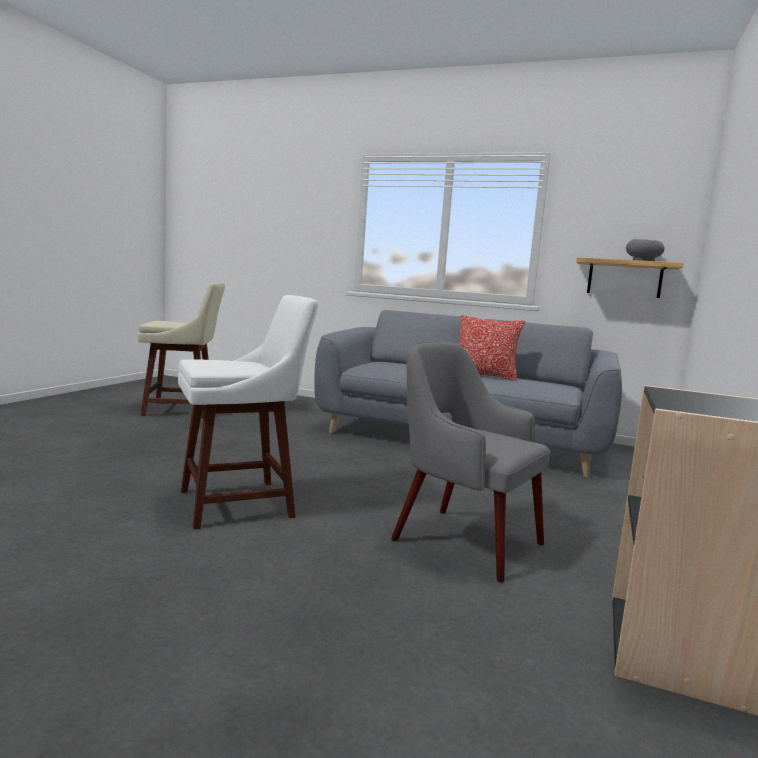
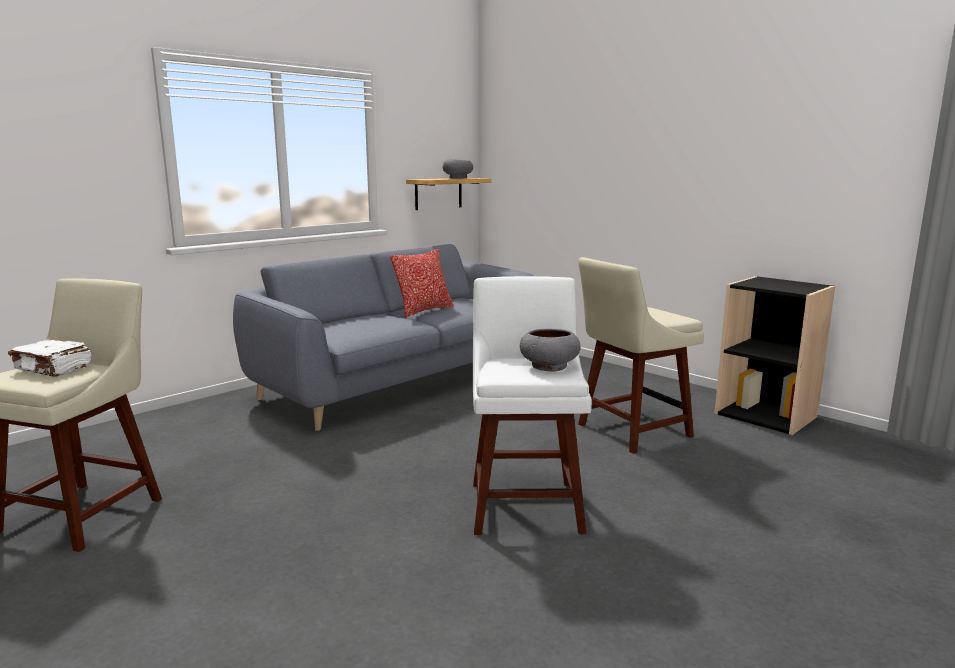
camera: 65 degrees left, 5 degrees up
grey armchair [391,341,550,583] -> beige stool [578,257,704,454]
none -> white book [8,339,91,377]
none -> grey bowl [520,329,580,371]

